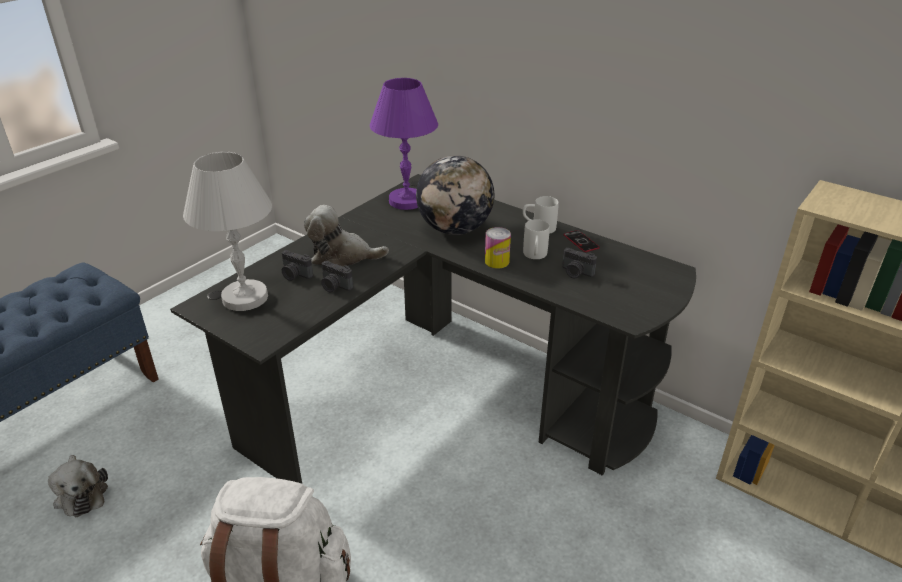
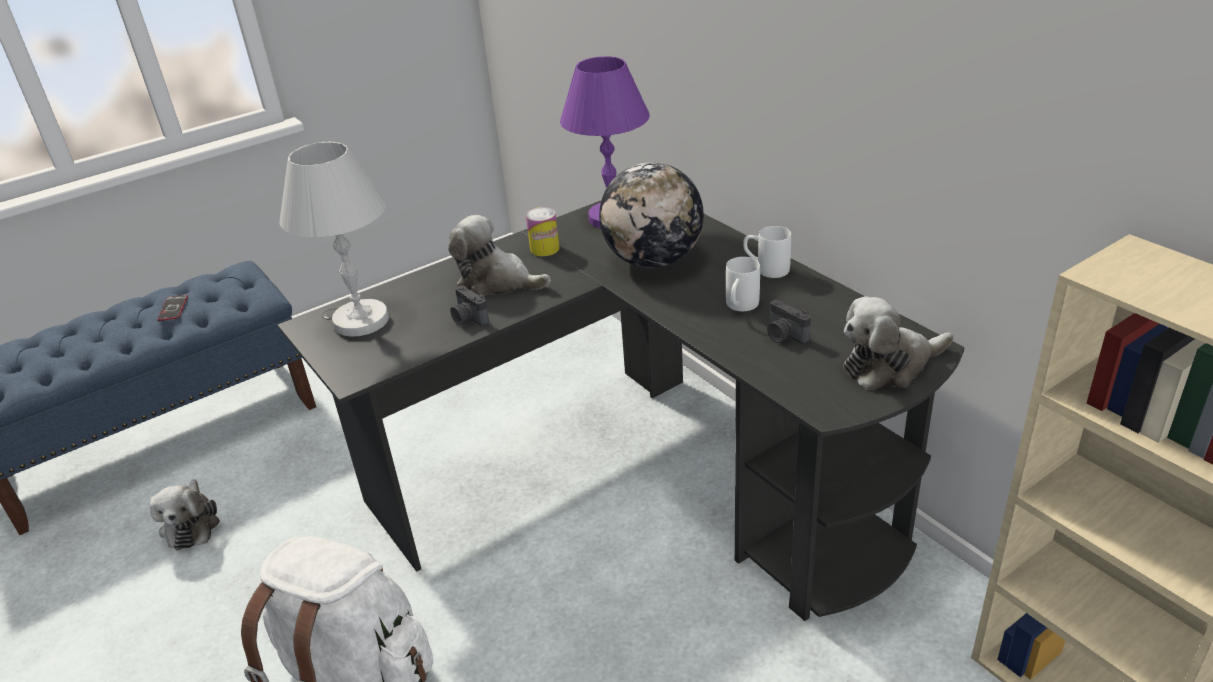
camera: 20 degrees right, 0 degrees up
camera [282,250,313,281] -> none
can [485,227,511,269] -> can moved to [526,207,559,256]
phone [563,230,600,252] -> phone moved to [157,295,188,321]
none -> plush toy [843,296,953,390]

